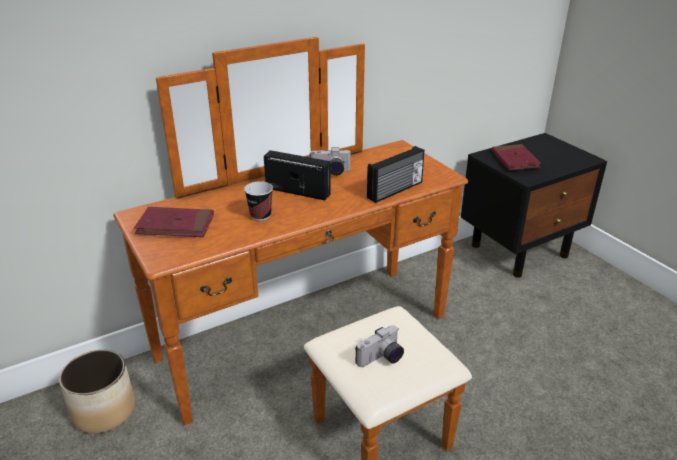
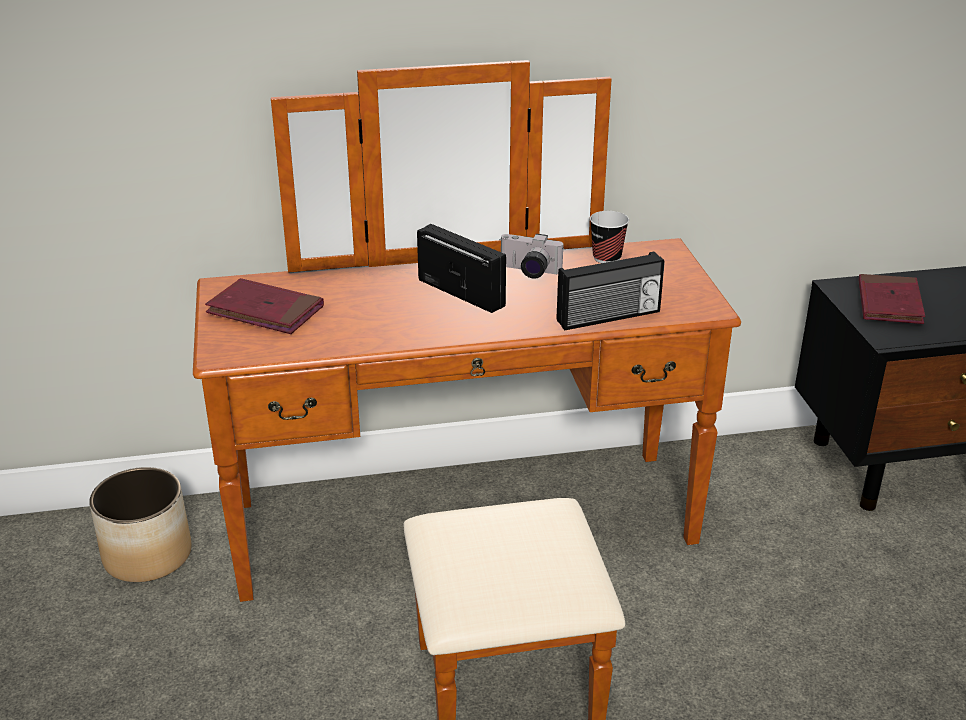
camera: 20 degrees right, 0 degrees up
cup [244,181,273,221] -> cup moved to [590,211,629,263]
camera [355,325,404,367] -> none

